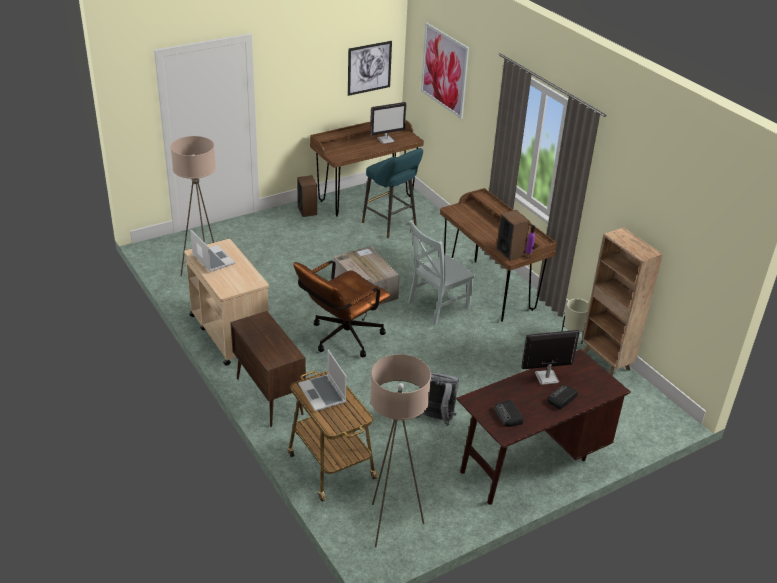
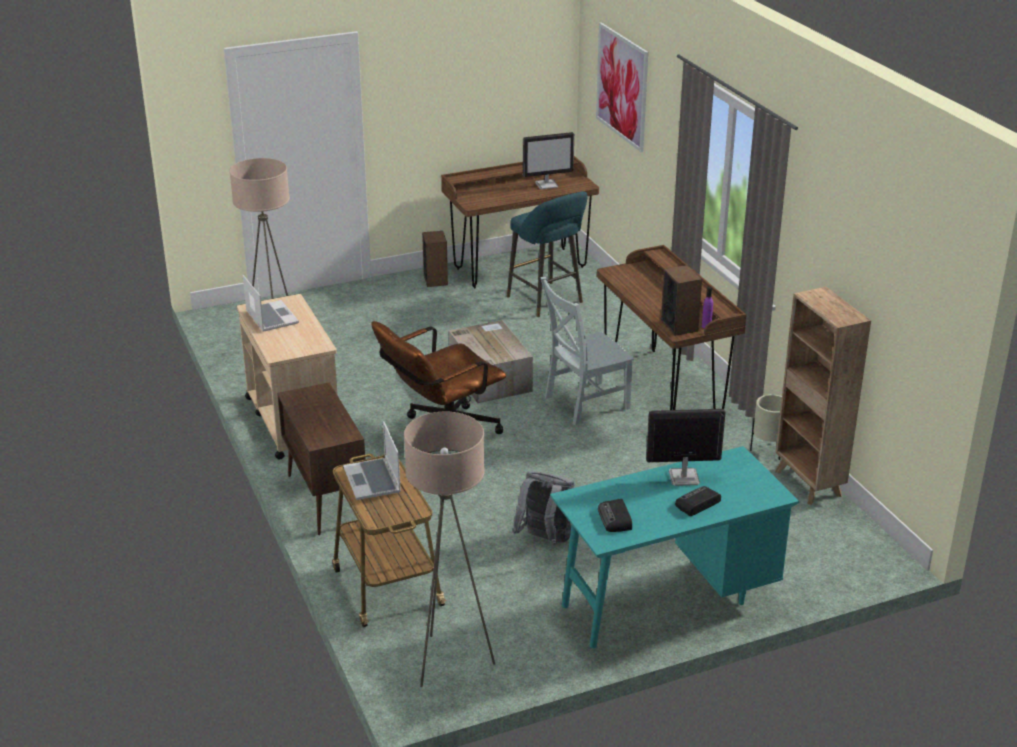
camera: 10 degrees right, 5 degrees down
picture [348,41,392,96] -> none
brown desk [456,349,631,505] -> turquoise desk [550,446,799,648]

